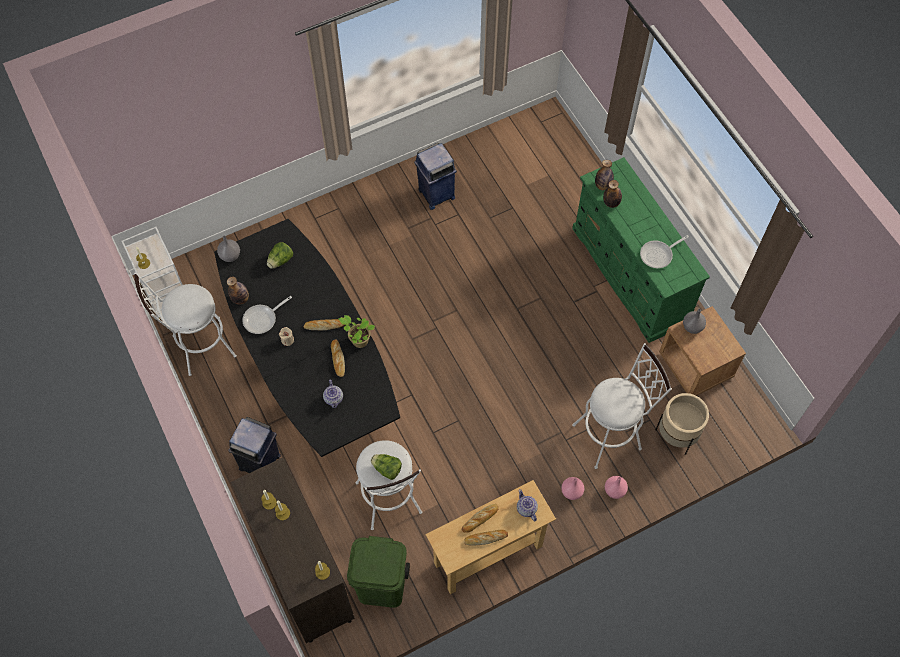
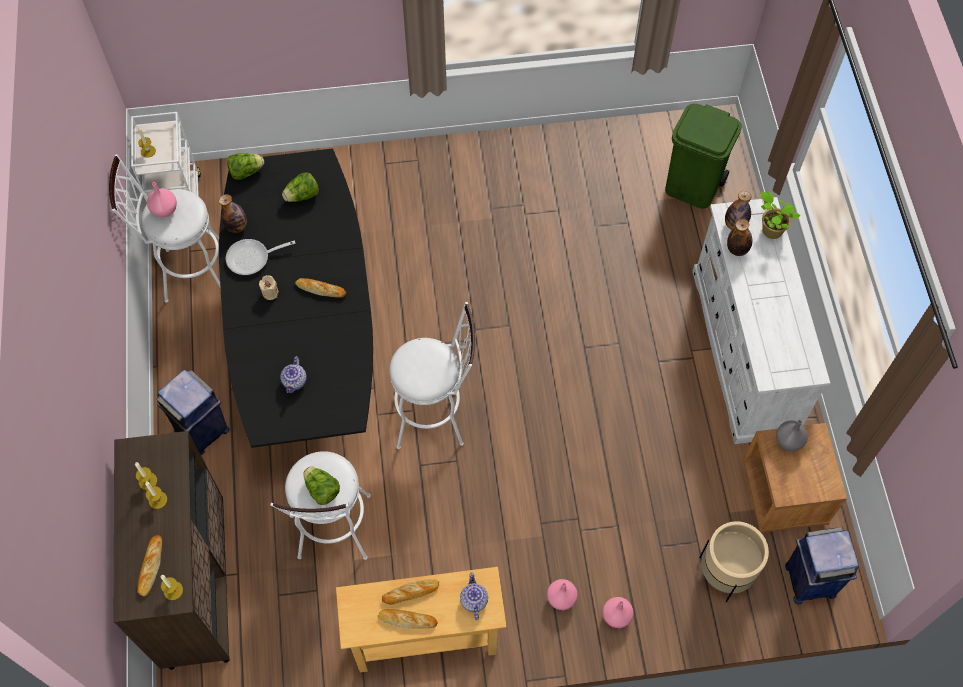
camera: 20 degrees right, 0 degrees up
grey vase [217,236,240,262] -> lettuce [227,153,264,180]
bread [331,339,345,377] -> bread moved to [137,535,162,596]
potted plant [339,315,375,348] -> potted plant moved to [760,191,801,239]
green trash can [347,536,410,608] -> green trash can moved to [665,104,742,209]
blue trash can [414,143,457,210] -> blue trash can moved to [785,527,859,604]
green dresser [572,157,710,343] -> white dresser [693,197,830,444]
white stool [572,343,672,469] -> white stool moved to [389,302,475,449]
frying pan [640,235,689,268] -> none
none -> pink vase [147,182,177,218]

